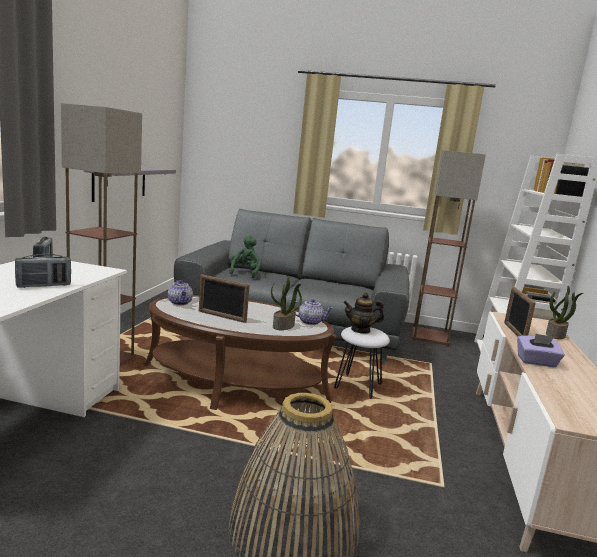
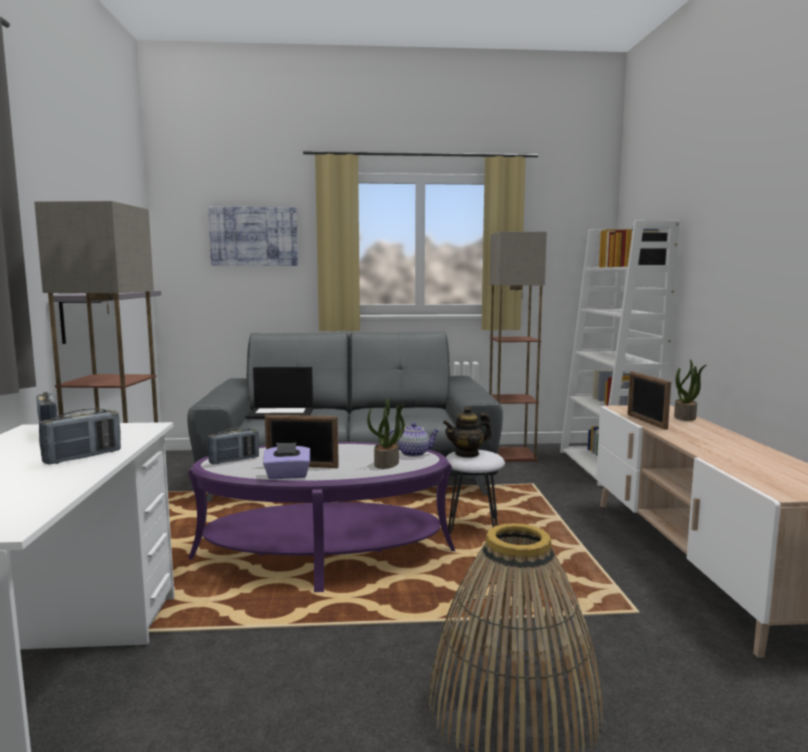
camera: 15 degrees left, 5 degrees down
brown coffee table [144,295,336,410] -> purple coffee table [188,442,455,592]
teapot [168,280,193,306] -> radio [208,428,259,465]
green plush toy [229,235,261,278] -> laptop [245,367,313,419]
purple tissue box [517,334,565,367] -> purple tissue box moved to [263,443,310,480]
none -> picture [208,207,298,266]

